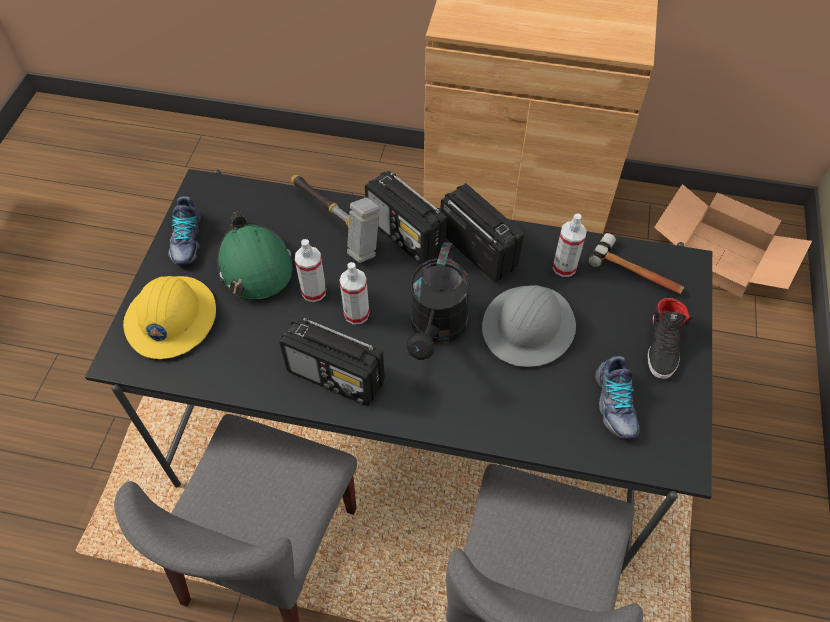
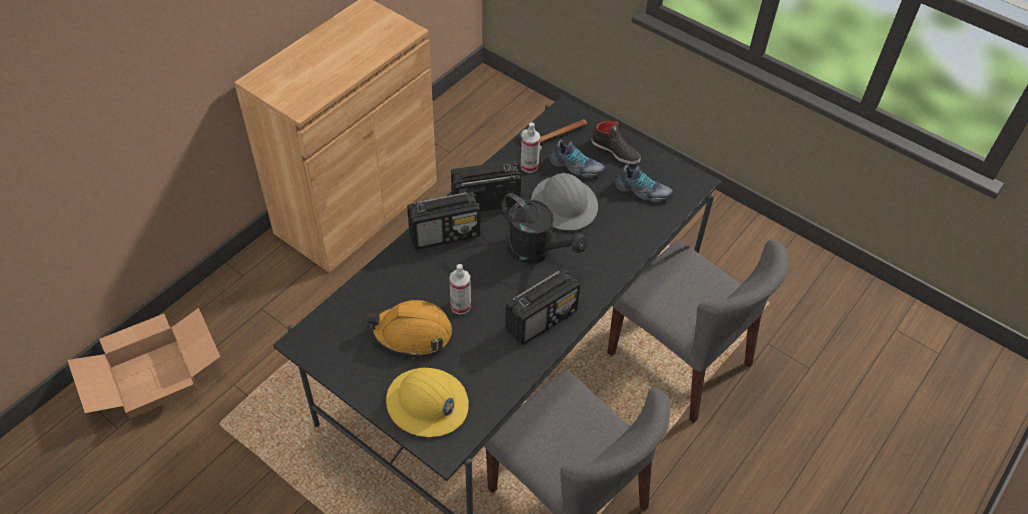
camera: 65 degrees left, 5 degrees down
shoe [168,196,201,266] -> shoe moved to [550,140,605,178]
green hard hat [217,212,293,301] -> orange hard hat [367,300,452,358]
hammer [291,175,380,263] -> none
spray bottle [339,262,369,325] -> none
cardboard box [654,184,812,297] -> cardboard box moved to [67,308,220,419]

